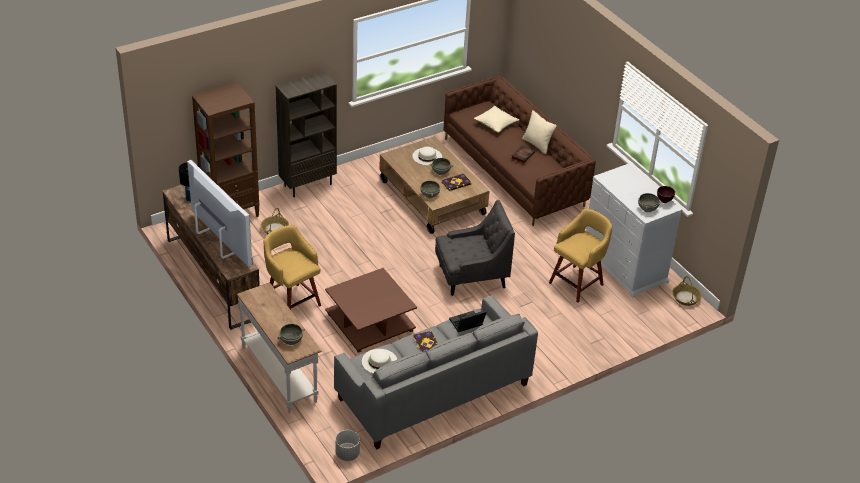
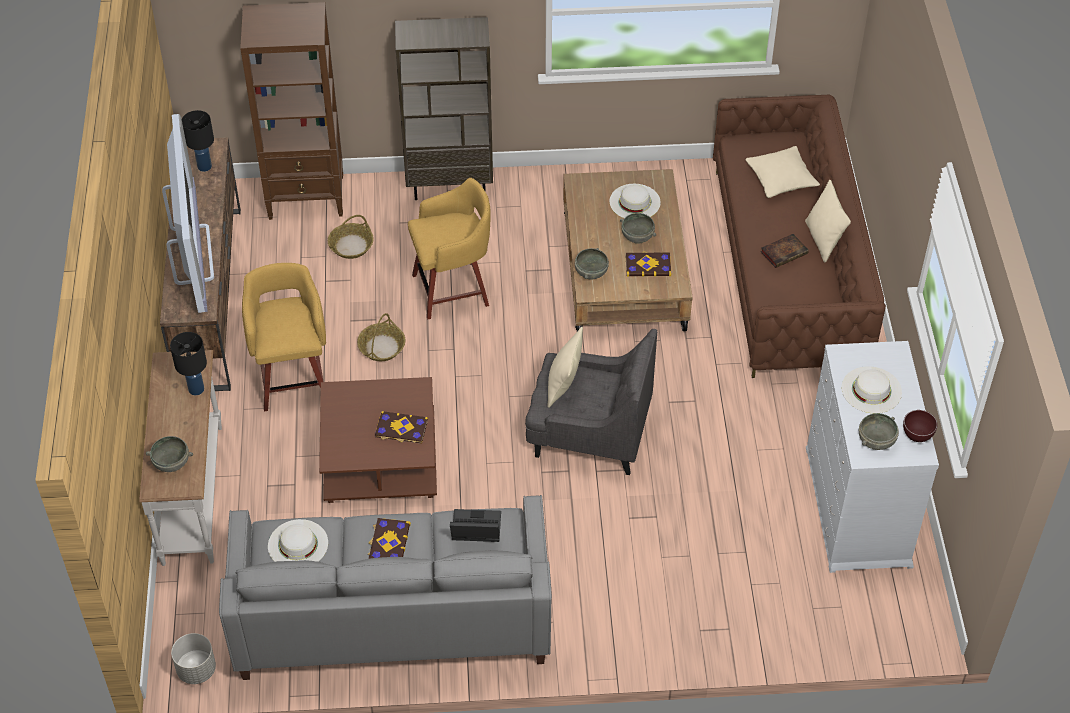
camera: 30 degrees right, 10 degrees up
yellow stool [549,208,612,303] -> yellow stool moved to [408,178,491,319]
basket [672,276,702,306] -> basket moved to [357,313,405,361]
none -> black table lamp [170,332,207,395]
none -> book [375,411,428,444]
none -> beige pillow [547,327,583,408]
none -> white hat [842,366,902,413]

